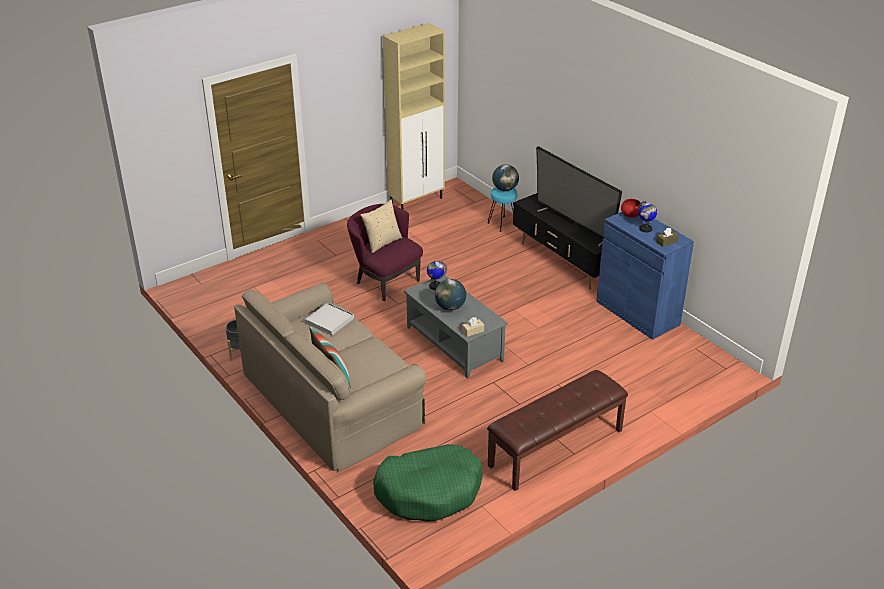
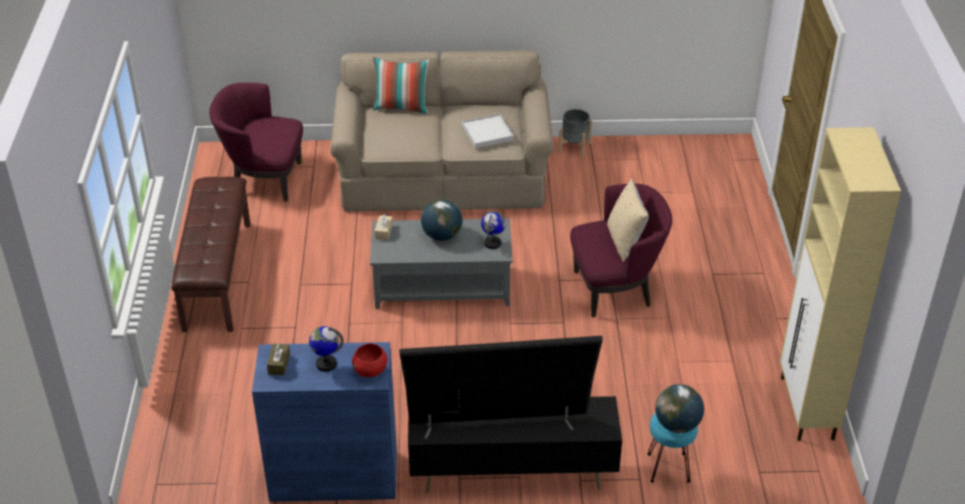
camera: 125 degrees right, 5 degrees up
green dog bed [373,444,483,522] -> purple armchair [209,83,303,202]

